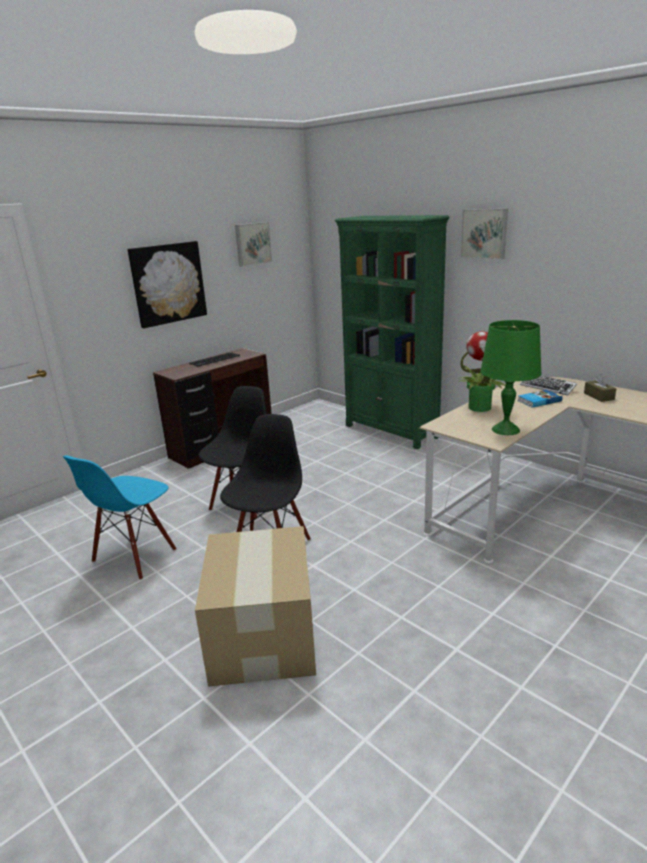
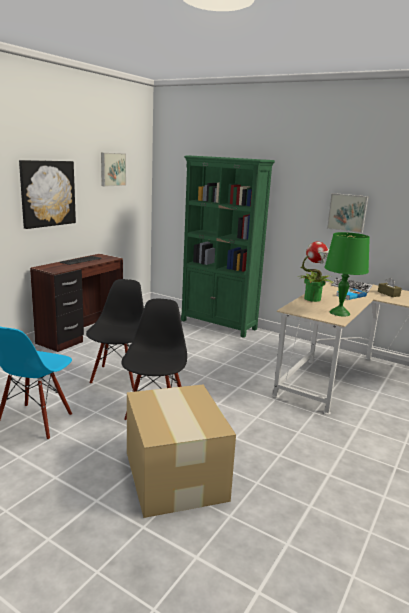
camera: 15 degrees left, 5 degrees down
picture [461,209,508,259] -> picture moved to [327,193,369,233]

